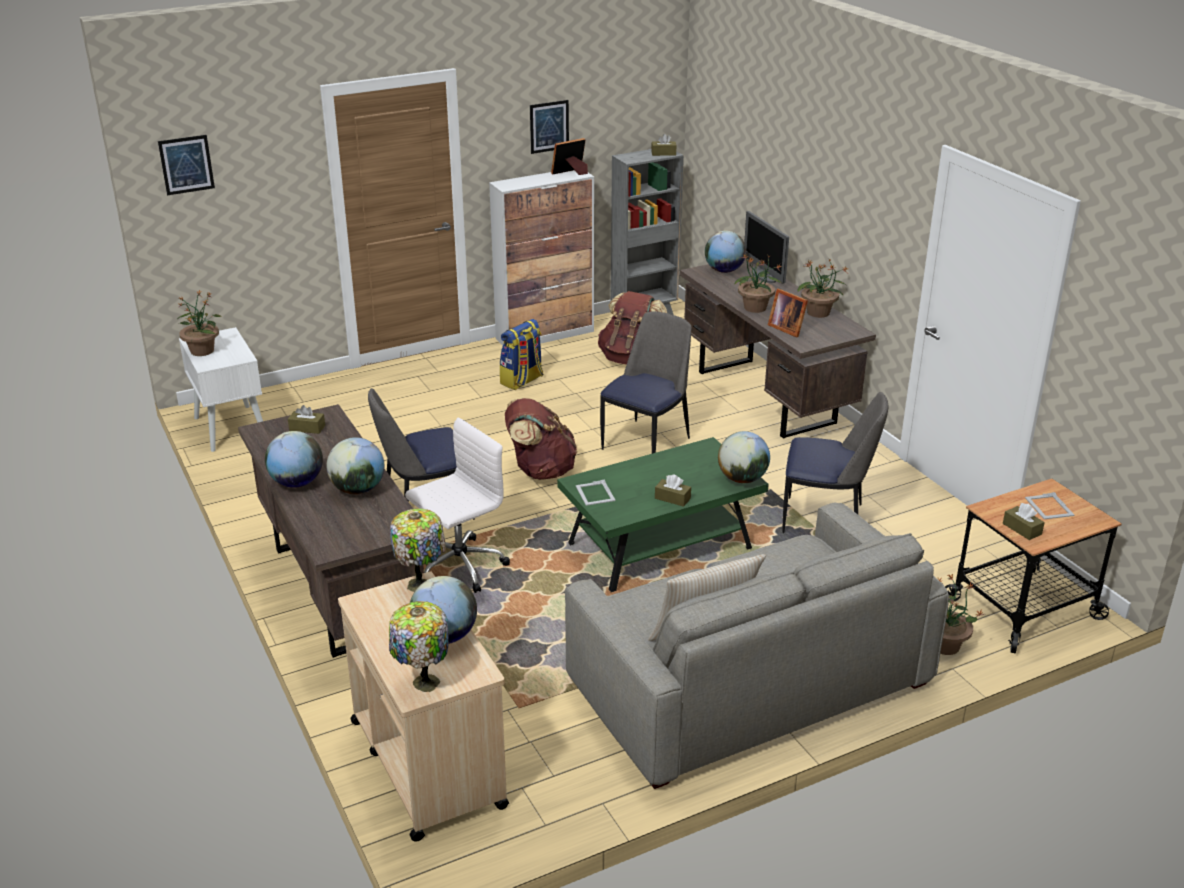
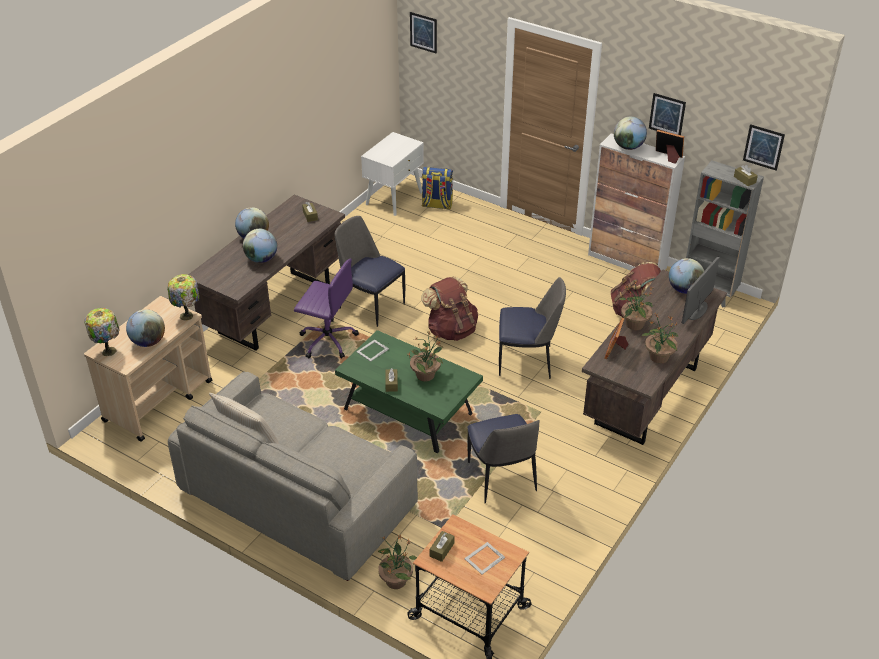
camera: 60 degrees right, 10 degrees up
potted plant [179,290,221,356] -> potted plant moved to [408,331,443,381]
white office chair [405,417,510,593] -> purple office chair [294,259,359,359]
backpack [500,319,543,390] -> backpack moved to [422,167,453,209]
globe [718,431,770,483] -> globe moved to [614,116,647,150]
none -> picture [743,124,785,171]

